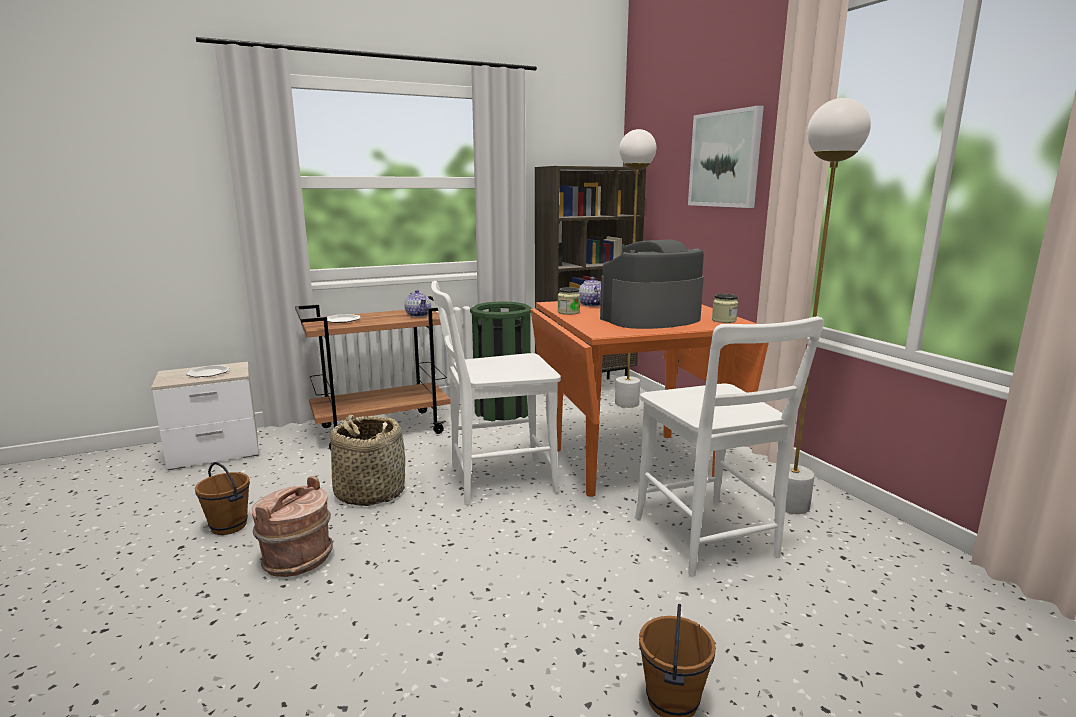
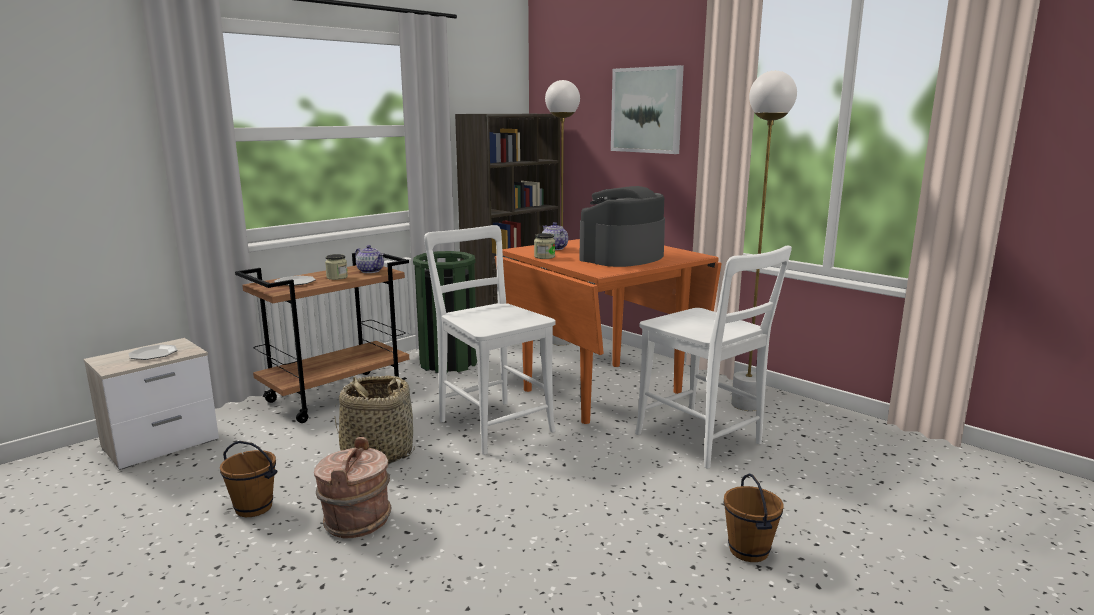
camera: 20 degrees left, 0 degrees up
white chair [431,281,561,505] -> white chair turned 90 degrees clockwise [424,225,556,455]
jar [712,294,738,323] -> jar moved to [325,254,348,280]

